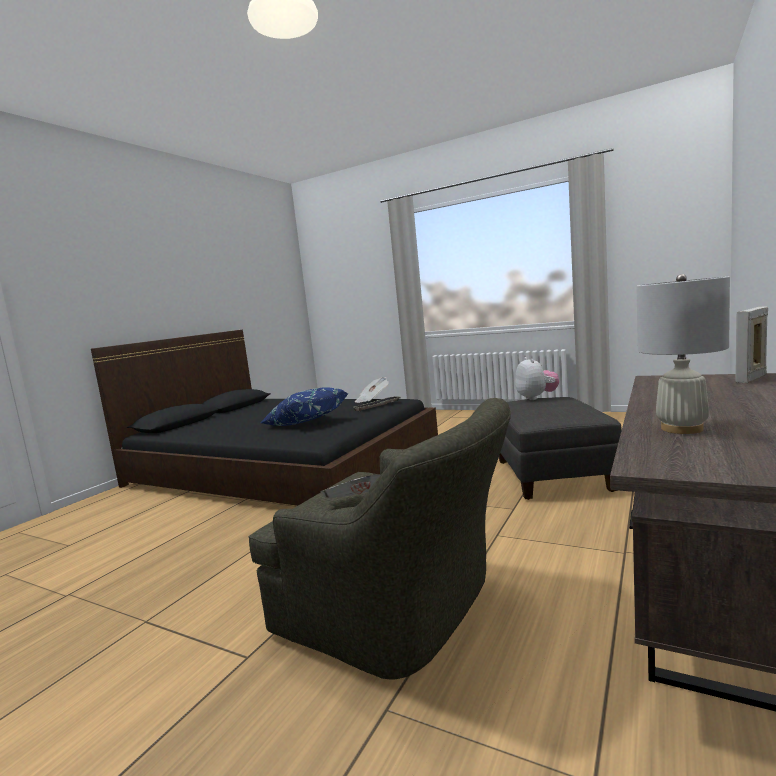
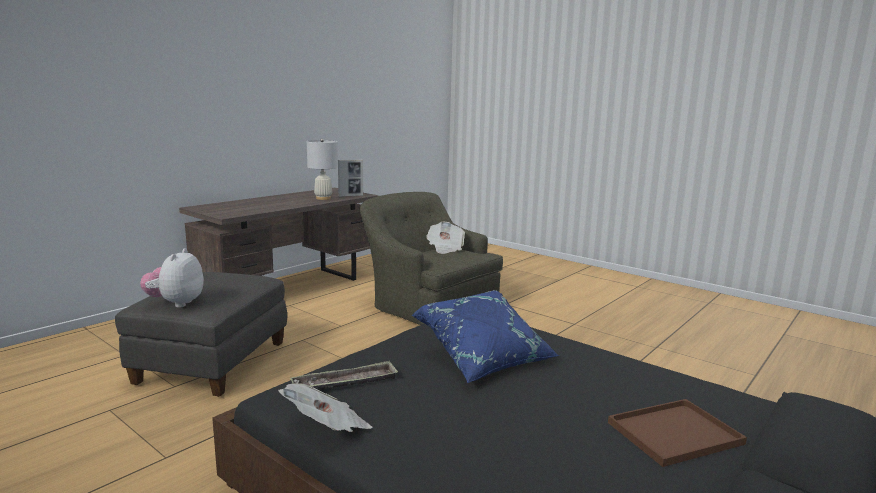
camera: 170 degrees left, 5 degrees up
picture frame [735,306,768,383] -> picture frame moved to [338,160,363,197]
none -> brown tray [608,399,747,467]

